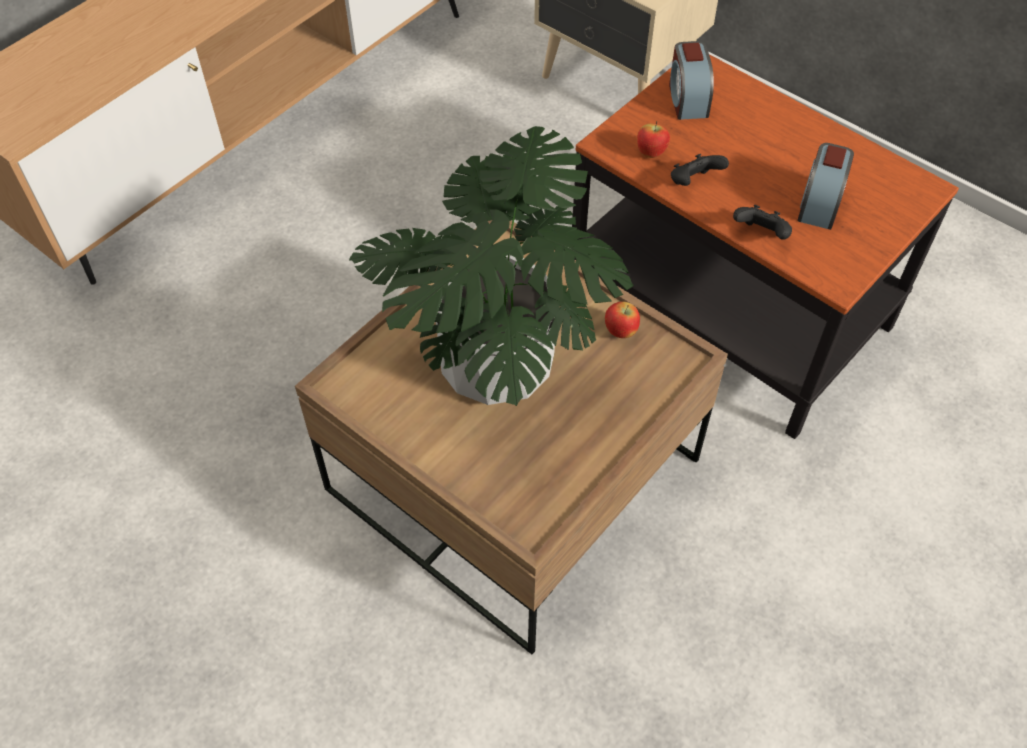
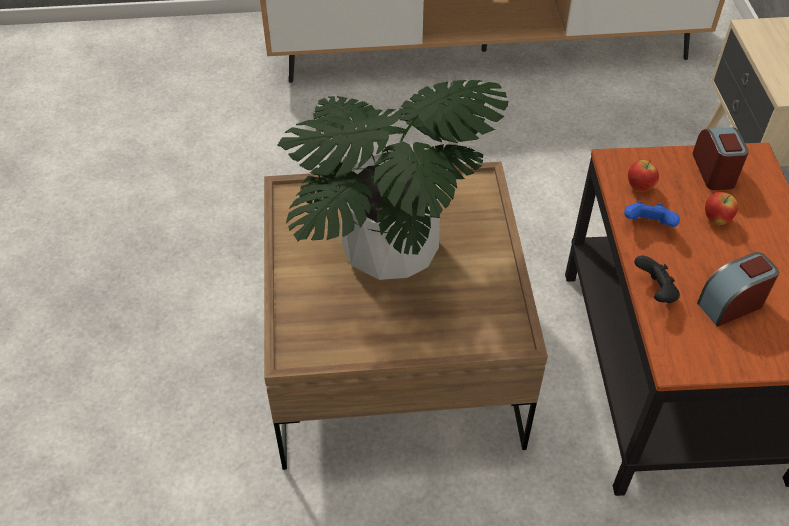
camera: 45 degrees right, 5 degrees down
apple [605,301,640,338] -> apple moved to [705,192,738,225]
alarm clock [669,41,714,120] -> alarm clock turned 135 degrees clockwise [692,127,749,190]
black game controller [671,154,729,186] -> blue game controller [624,201,680,227]

